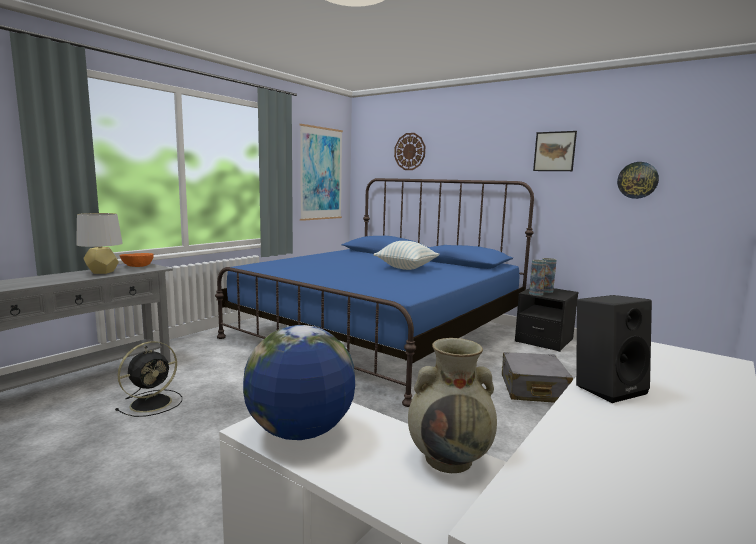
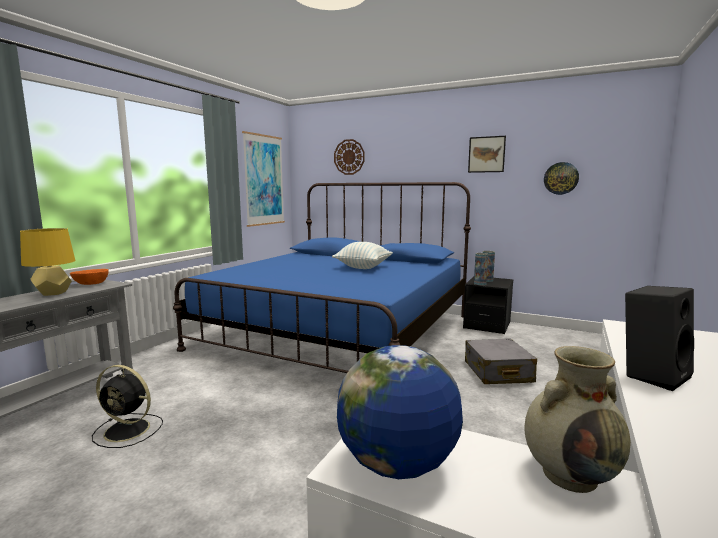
camera: 10 degrees left, 0 degrees up
grey table lamp [76,213,123,274] -> yellow table lamp [20,228,75,296]
black fan [115,341,182,417] -> black fan turned 75 degrees clockwise [92,365,163,448]

